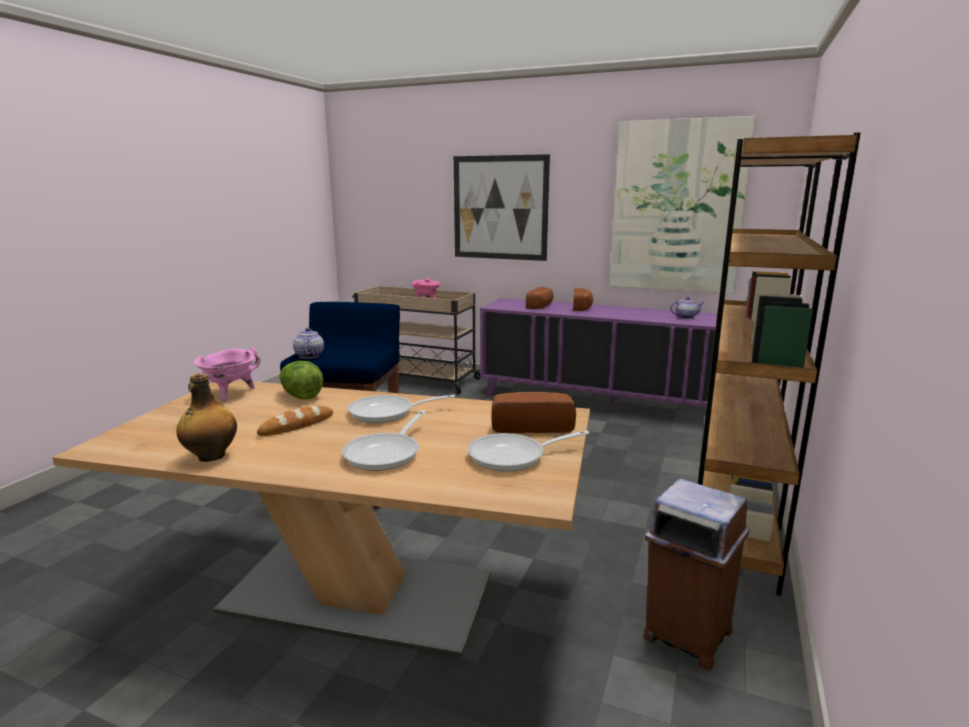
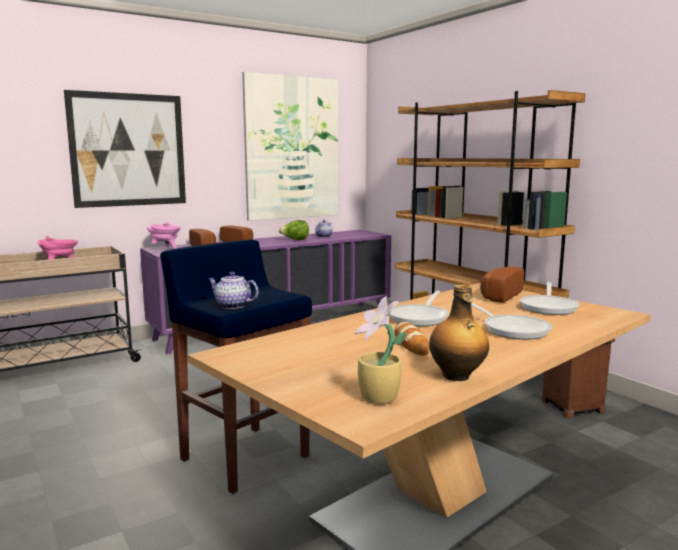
camera: 55 degrees left, 5 degrees down
pink cooking pot [194,347,261,401] -> pink cooking pot moved to [146,221,181,249]
lettuce [279,361,324,400] -> lettuce moved to [279,220,309,240]
none -> potted plant [355,296,406,404]

